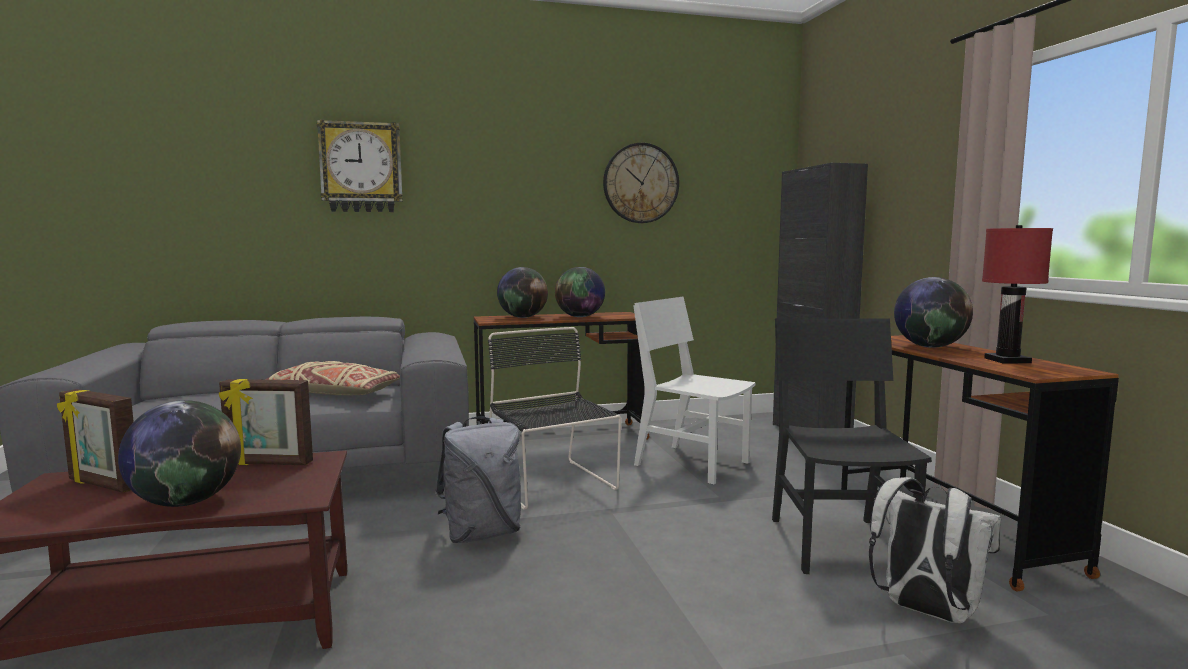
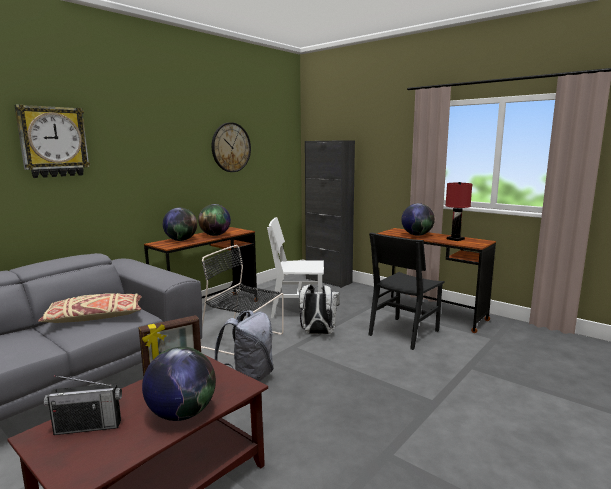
camera: 35 degrees left, 5 degrees up
picture frame [57,389,134,493] -> radio [44,375,122,435]
black chair [772,318,932,574] -> black chair turned 105 degrees counterclockwise [369,232,445,350]
white backpack [869,477,1001,623] -> white backpack moved to [299,285,339,334]

